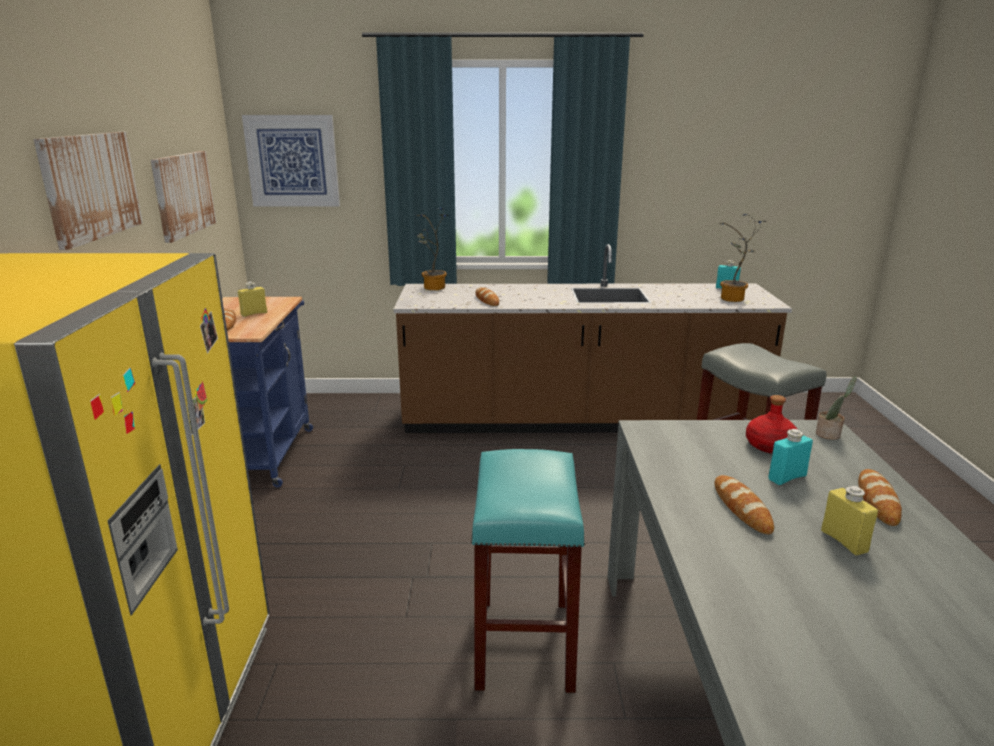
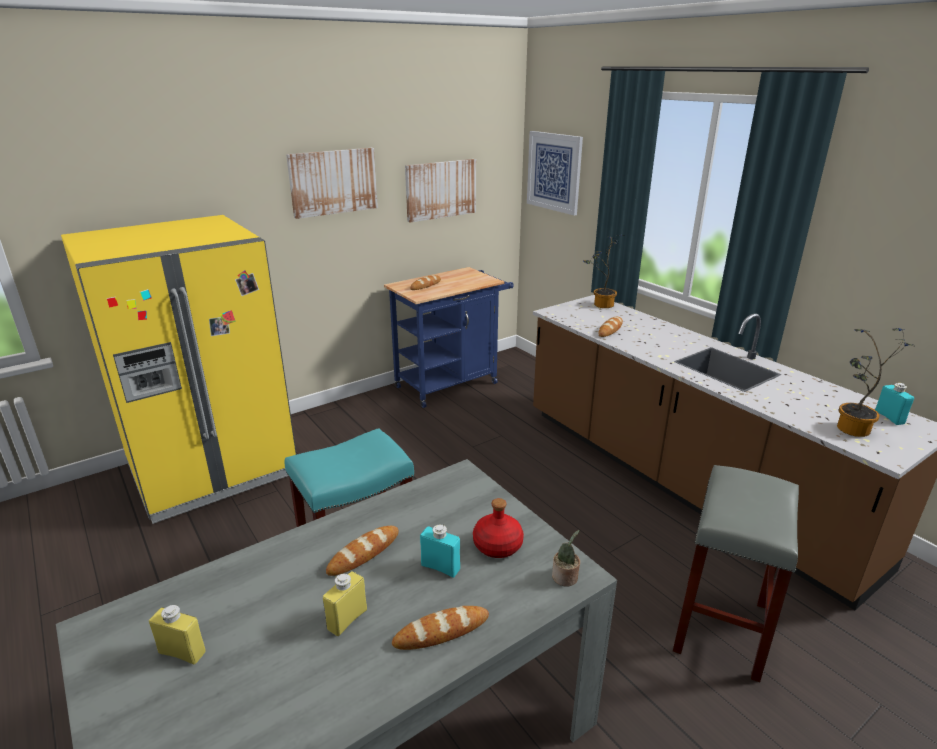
camera: 55 degrees right, 5 degrees up
yellow bottle [238,282,267,317] -> yellow bottle moved to [149,605,206,664]

